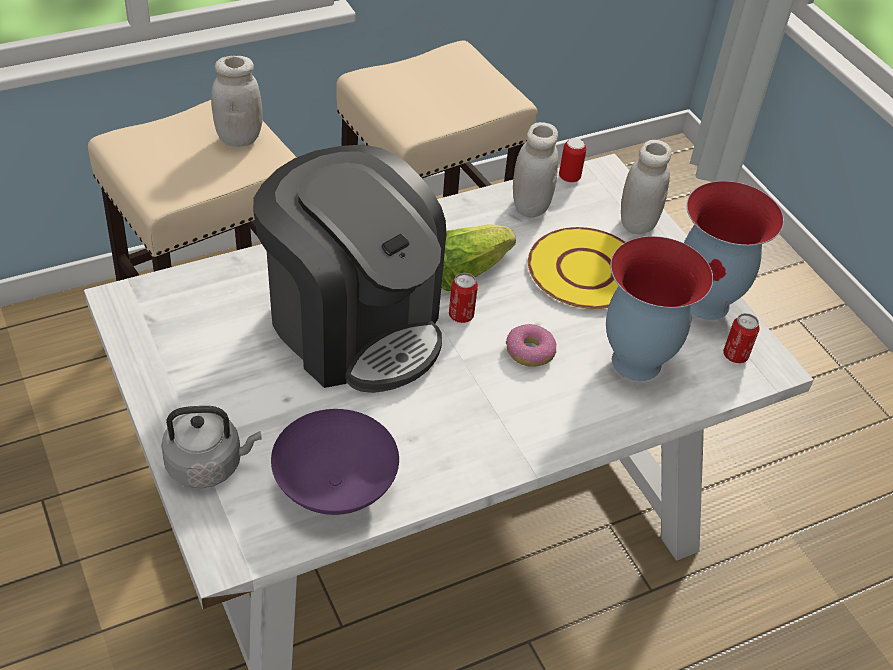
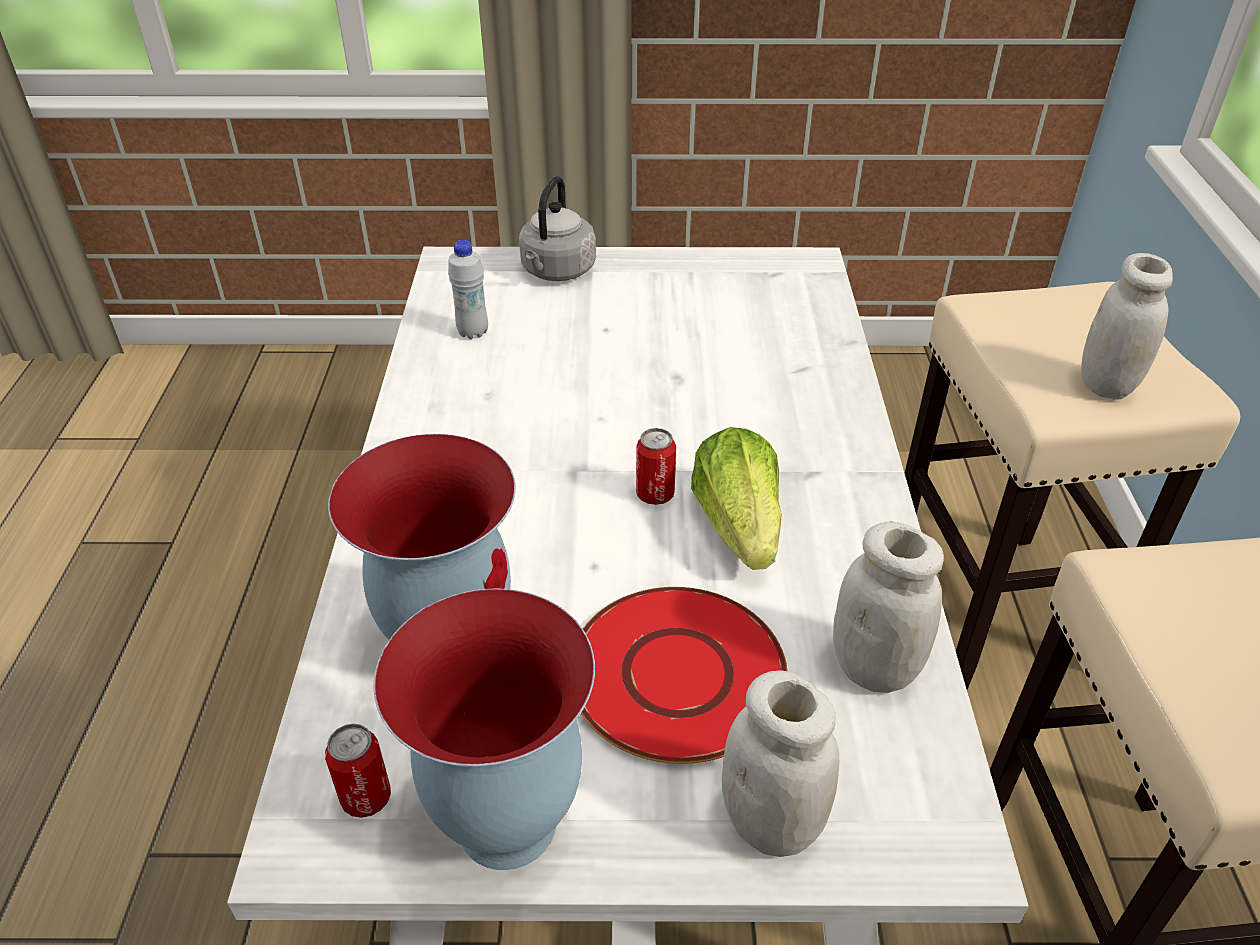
camera: 120 degrees right, 5 degrees down
coffee machine [253,145,446,393] -> none
purple bowl [271,409,399,515] -> white bottle [448,240,488,339]
donut [506,324,556,367] -> none
yellow plate [528,227,625,309] -> red plate [581,587,788,764]
can [559,138,586,183] -> none

